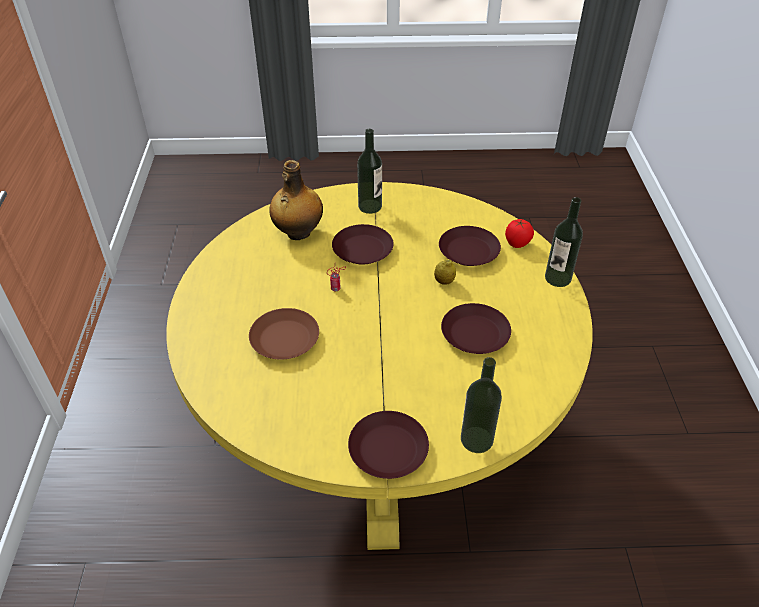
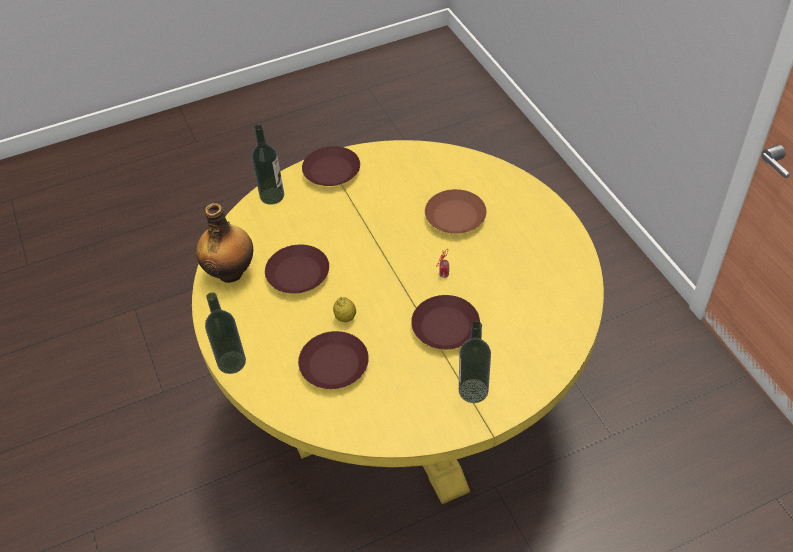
camera: 160 degrees right, 5 degrees up
bottle [270,160,323,240] -> bottle moved to [196,203,253,283]
tomato [505,219,534,248] -> none

